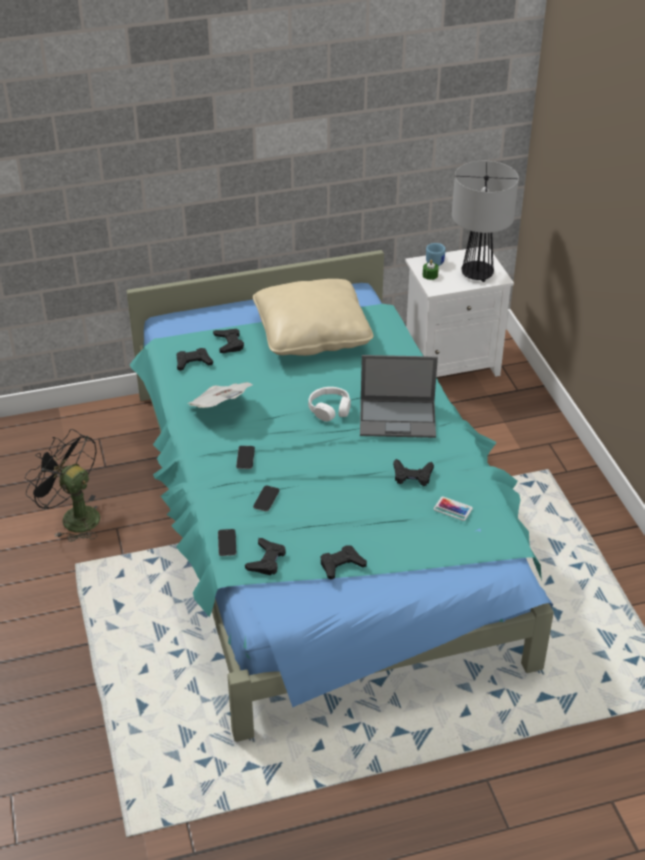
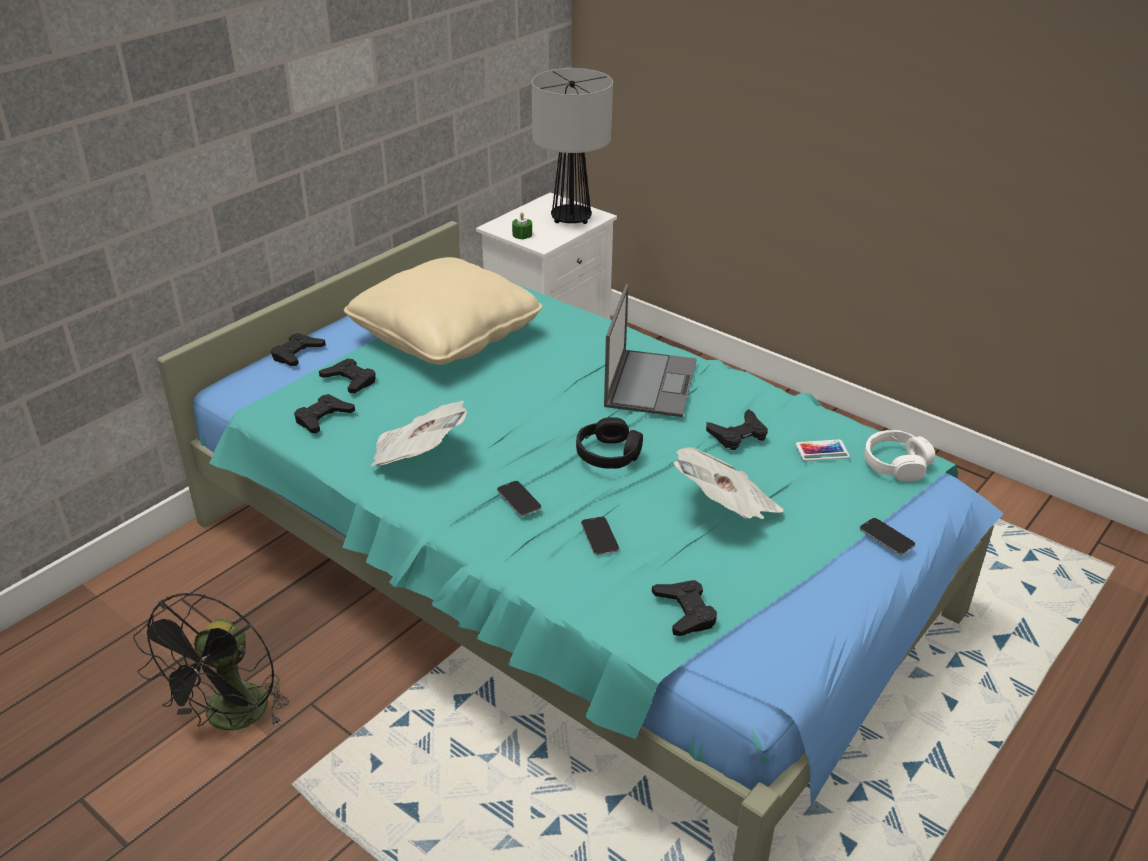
camera: 35 degrees left, 5 degrees down
black fan [25,429,100,542] -> black fan turned 75 degrees counterclockwise [133,593,289,730]
phone [218,529,236,556] -> phone moved to [860,518,915,555]
white headphones [308,387,351,422] -> white headphones moved to [864,430,935,482]
black game controller [321,545,367,580] -> black game controller moved to [271,333,326,366]
laptop [360,355,438,438] -> laptop turned 45 degrees counterclockwise [604,284,697,417]
blue mug [426,243,446,266] -> none
none -> black headphones [576,417,643,469]
none -> newspaper [673,447,783,519]

